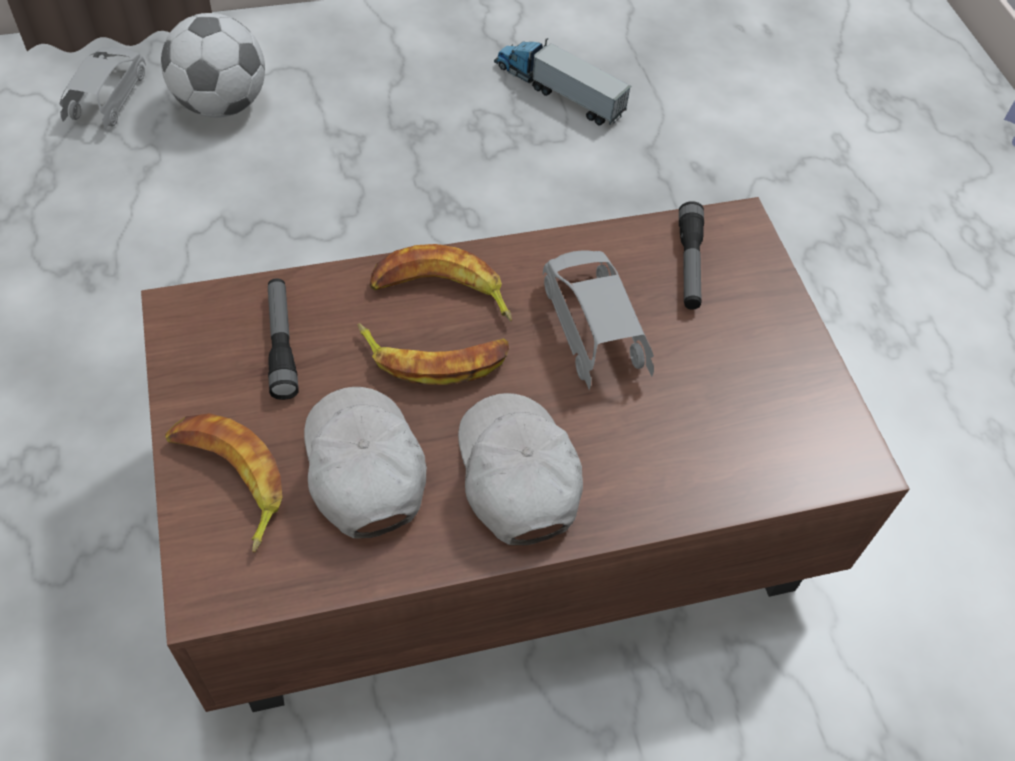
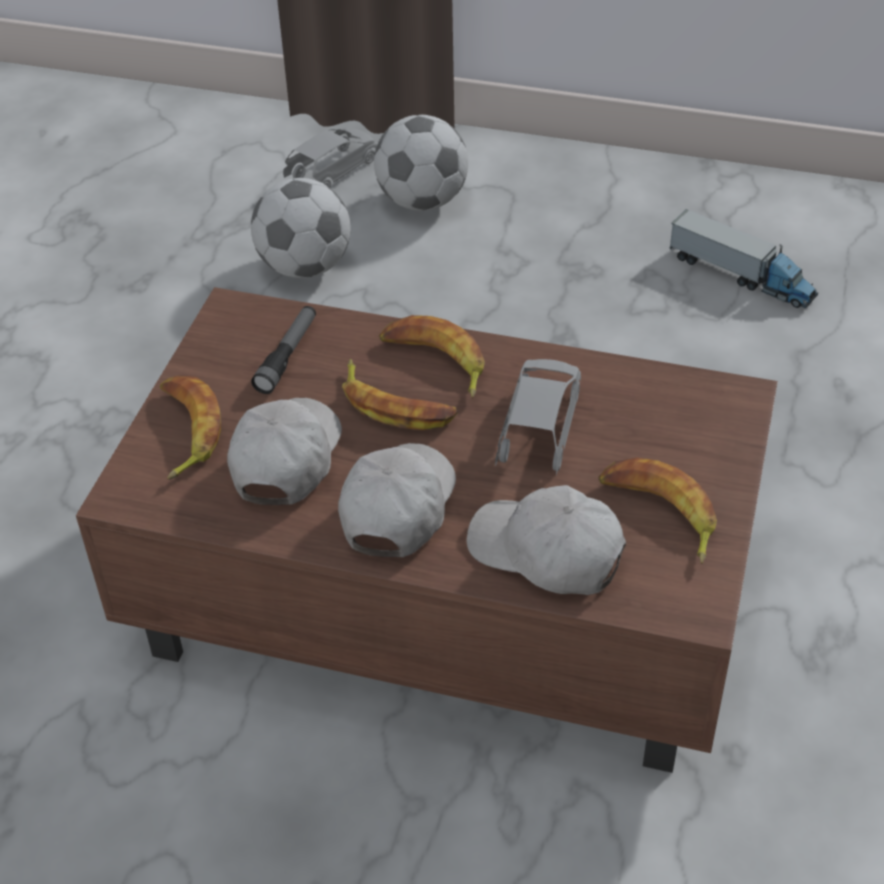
camera: 35 degrees right, 10 degrees down
toy truck [494,38,632,126] -> toy truck turned 150 degrees clockwise [669,209,818,308]
flashlight [679,201,704,309] -> none
none -> football [251,178,351,278]
none -> white cap [466,485,626,595]
none -> banana [599,458,717,564]

